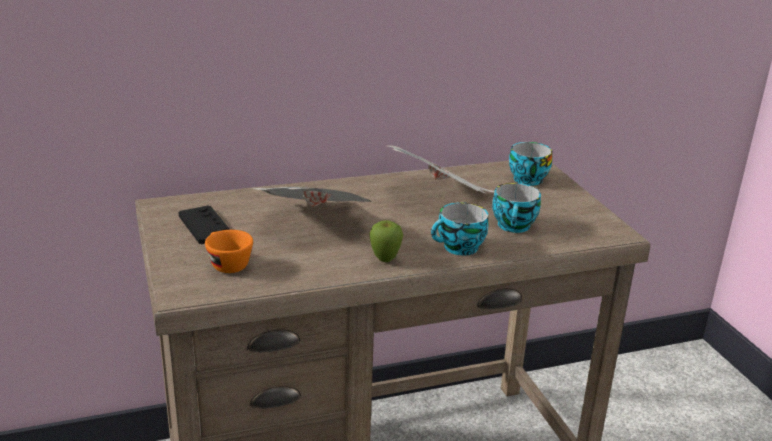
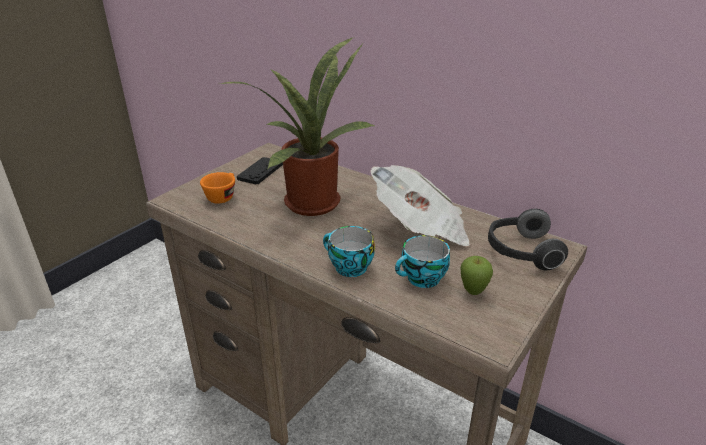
camera: 55 degrees right, 5 degrees up
newspaper [253,187,371,207] -> potted plant [220,37,374,216]
apple [369,220,403,262] -> apple moved to [460,256,493,295]
cup [509,142,553,186] -> headphones [488,209,568,270]

